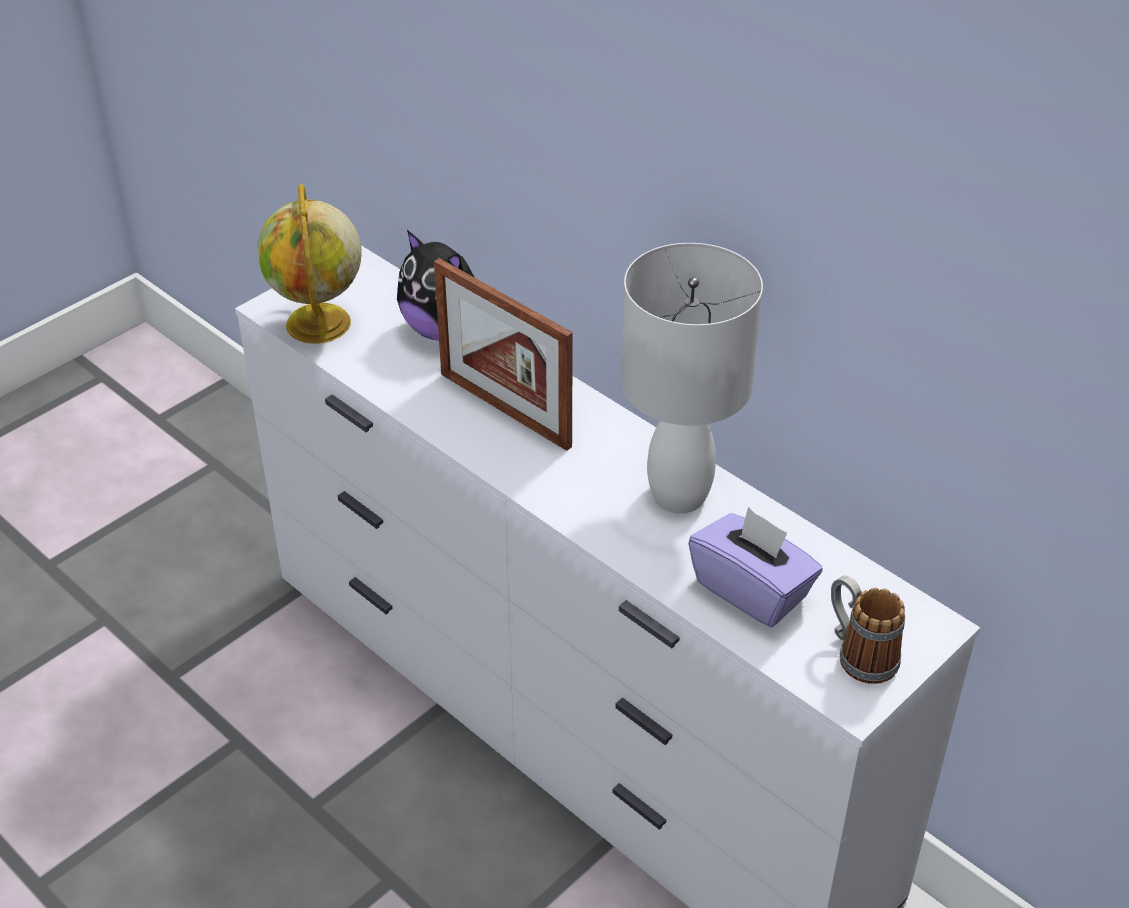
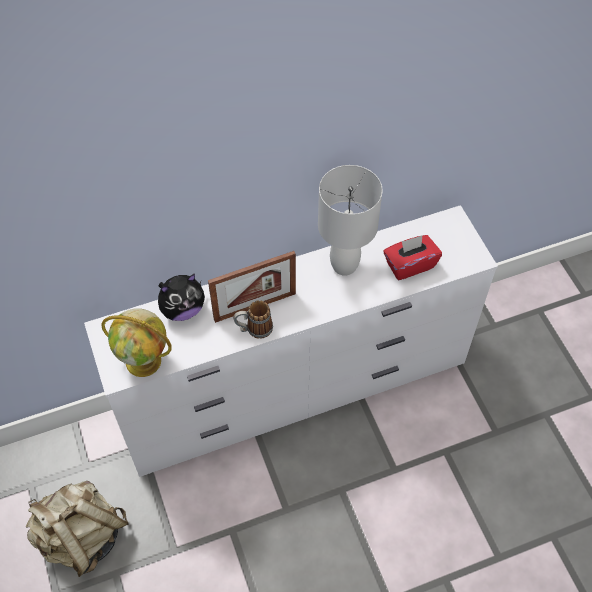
camera: 65 degrees left, 15 degrees up
purple tissue box [688,507,823,627] -> red tissue box [383,235,442,280]
mug [831,576,905,684] -> mug moved to [233,300,273,339]
none -> beige backpack [26,481,129,577]

